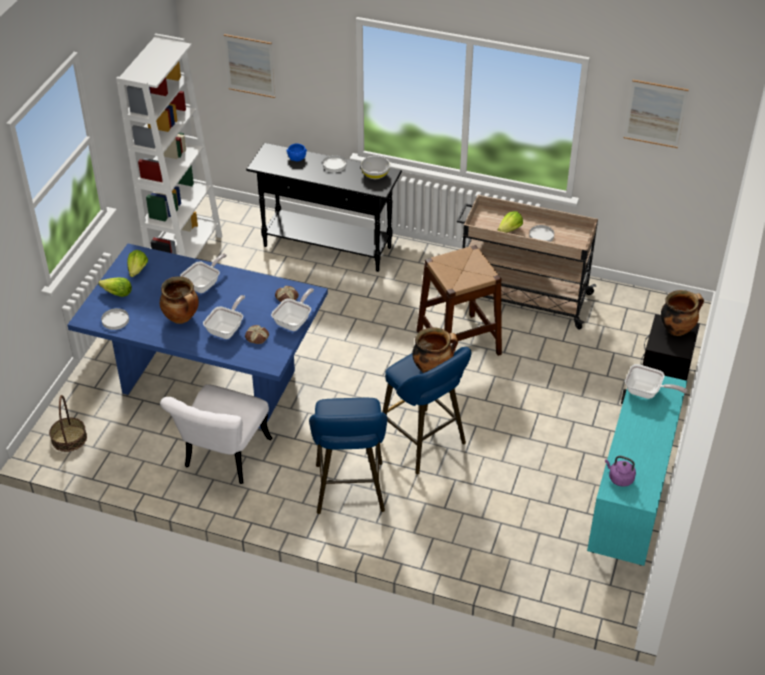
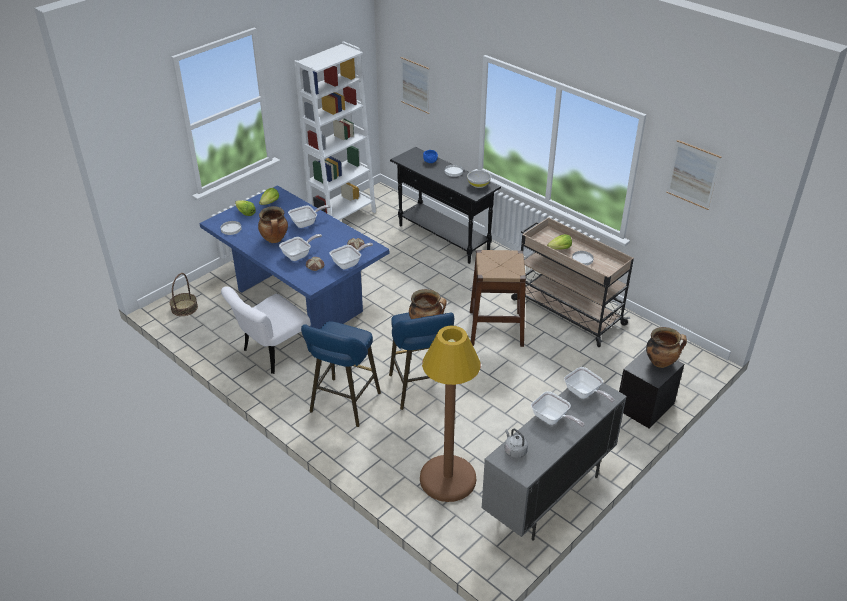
camera: 25 degrees right, 5 degrees down
turquoise cabinet [587,376,687,566] -> grey cabinet [481,383,627,541]
purple kettle [605,456,636,487] -> grey kettle [505,429,528,458]
none -> brown floor lamp [420,326,481,502]
none -> frying pan [531,391,585,427]

